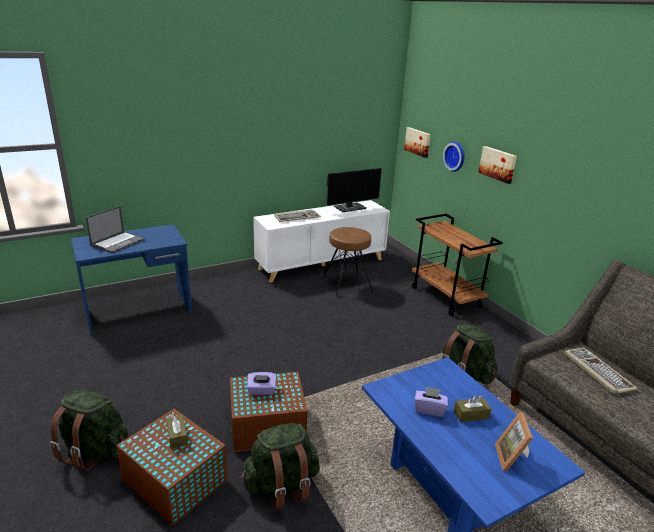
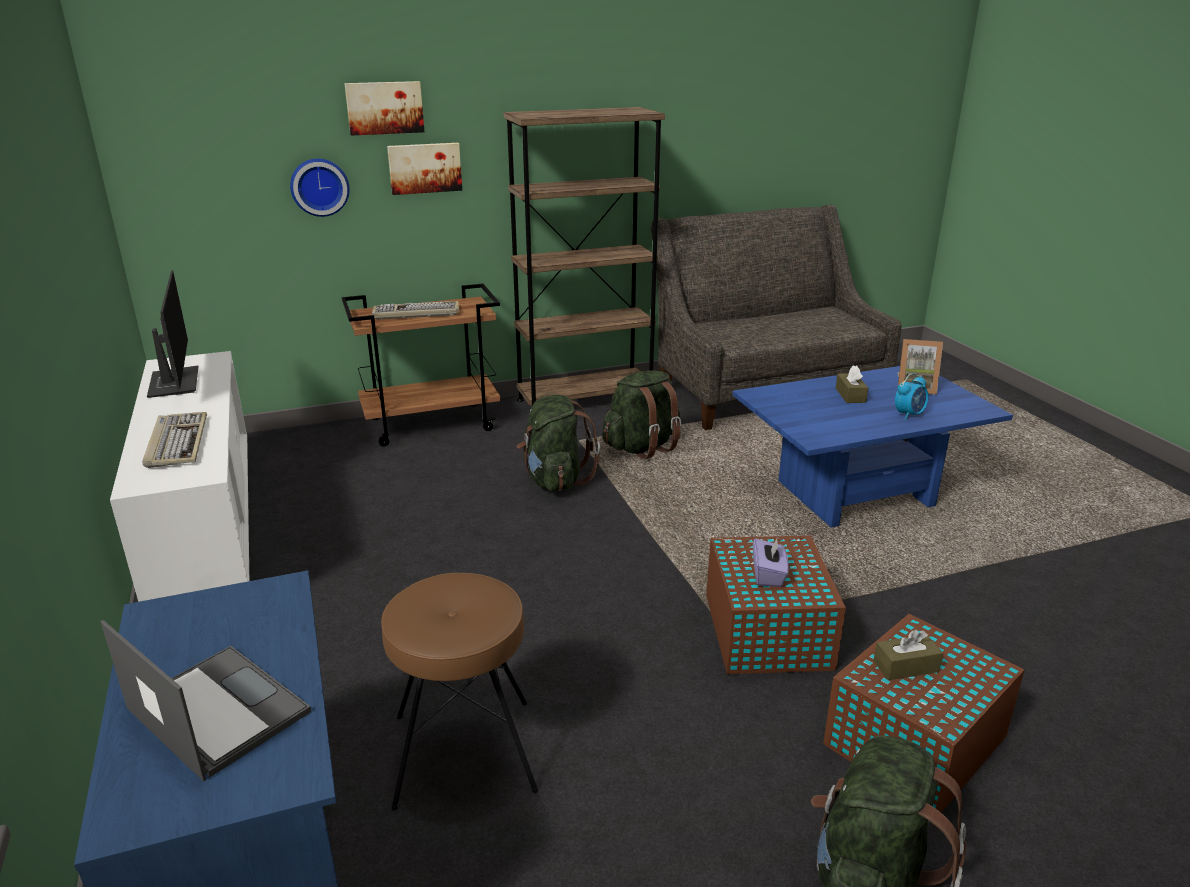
camera: 80 degrees left, 0 degrees up
green backpack [241,423,320,510] -> green backpack moved to [517,395,600,492]
brown stool [323,227,373,297] -> brown stool moved to [381,573,538,811]
picture [404,127,431,158] -> picture moved to [344,81,424,136]
purple tissue box [414,386,448,417] -> none
keyboard [564,348,637,394] -> keyboard moved to [372,301,459,320]
none -> brown bookcase [503,107,665,406]
none -> alarm clock [895,373,929,420]

